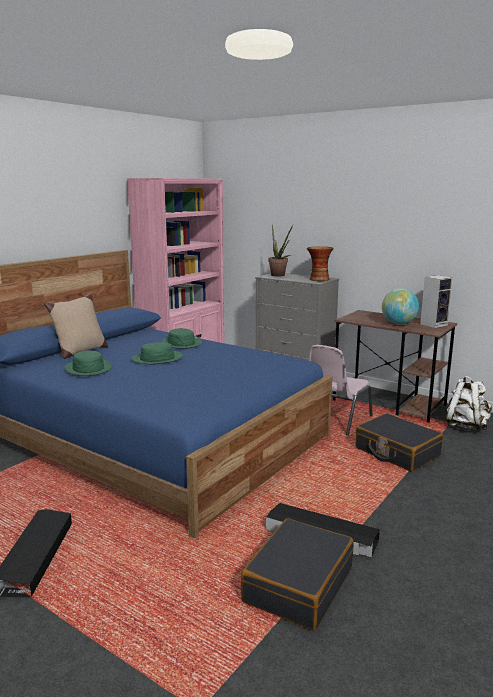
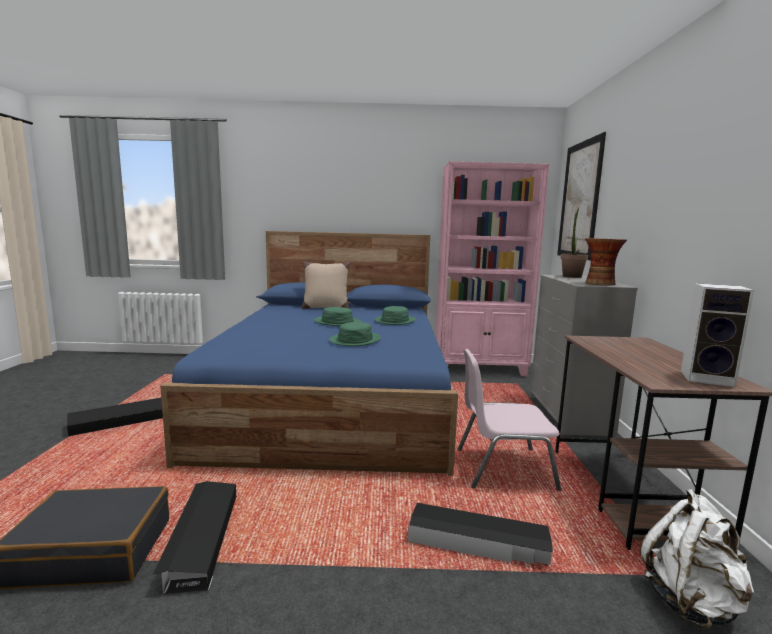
camera: 55 degrees right, 5 degrees down
green hat [65,351,112,376] -> green hat moved to [329,322,381,346]
black suitcase [356,413,443,472] -> black storage box [408,503,553,565]
globe [382,288,419,325] -> none
none -> picture [557,132,606,261]

